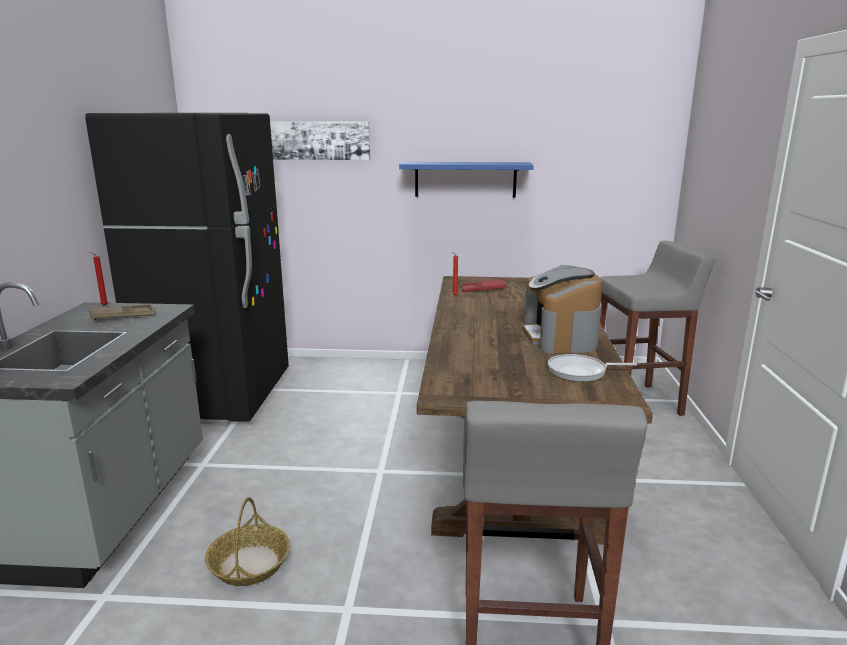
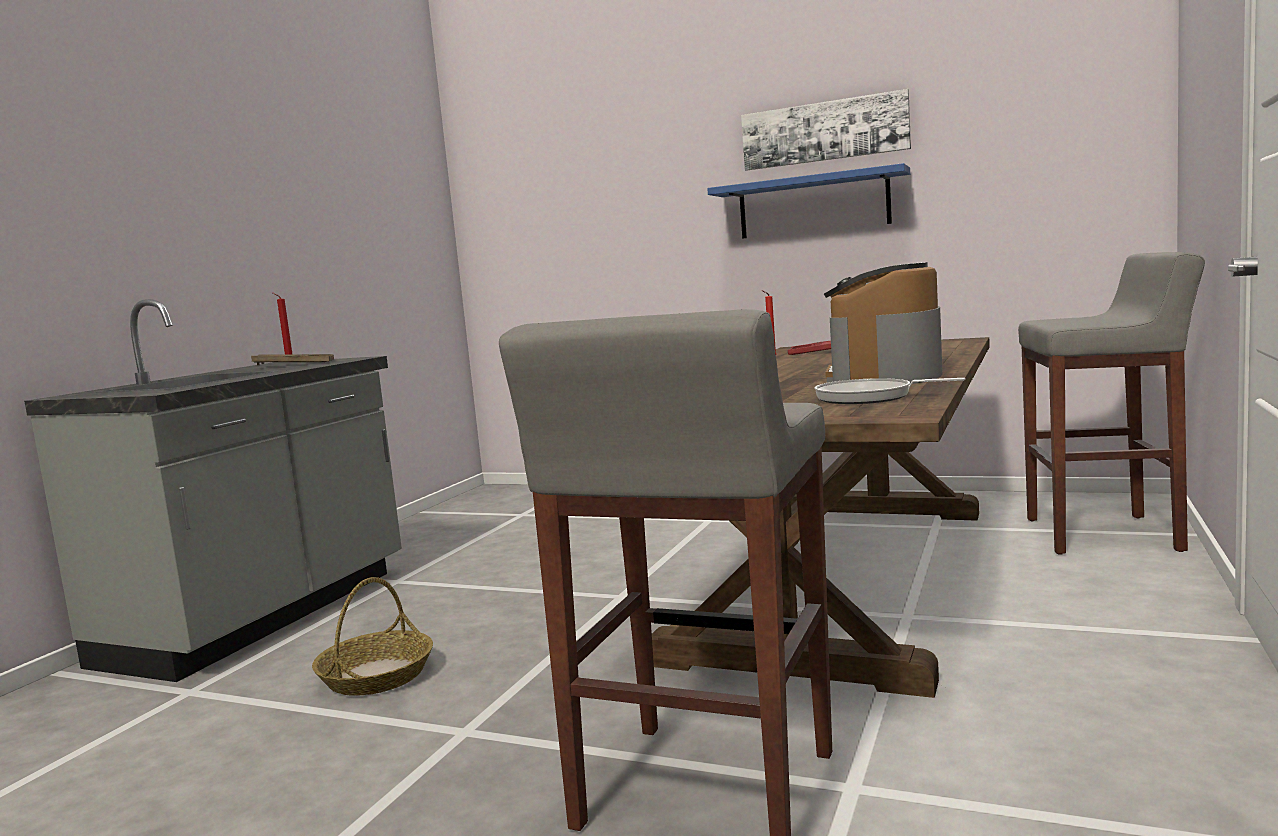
camera: 20 degrees right, 10 degrees down
black fridge [85,113,289,425] -> none
picture [270,122,370,160] -> picture moved to [741,89,911,171]

